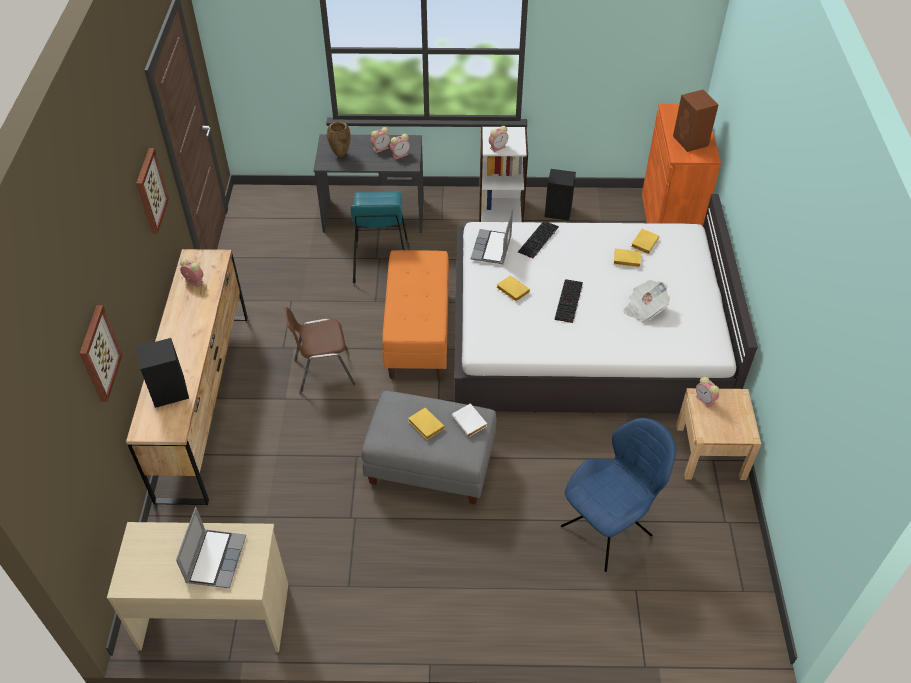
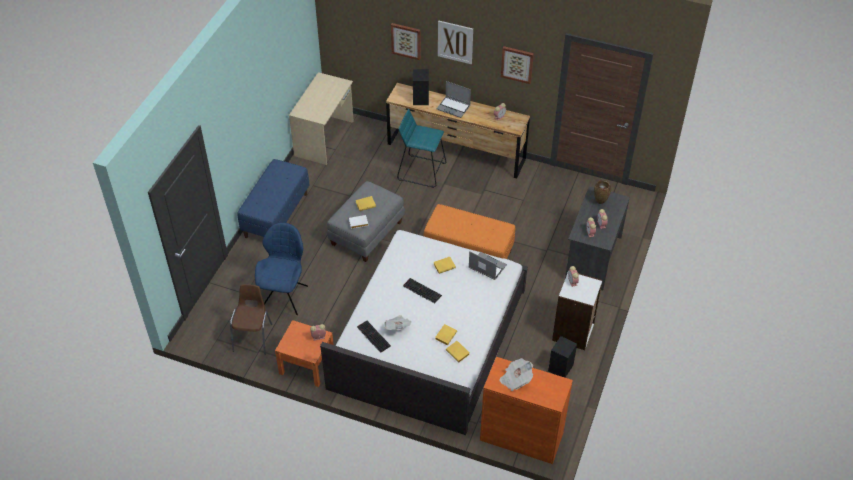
camera: 110 degrees right, 0 degrees up
laptop [176,507,246,589] -> laptop moved to [437,81,471,118]
brown chair [285,307,356,394] -> brown chair moved to [230,284,272,355]
turquoise stool [351,191,409,283] -> turquoise stool moved to [397,109,446,188]
keyboard [518,221,559,259] -> keyboard moved to [357,321,391,353]
blue chair [561,418,676,572] -> blue chair turned 150 degrees counterclockwise [255,223,308,315]
brown speaker [673,90,718,152] -> newspaper [499,358,533,391]
beige nightstand [676,388,761,480] -> orange nightstand [275,320,334,387]
none -> blue bench [238,159,310,238]
none -> picture [438,21,473,64]

